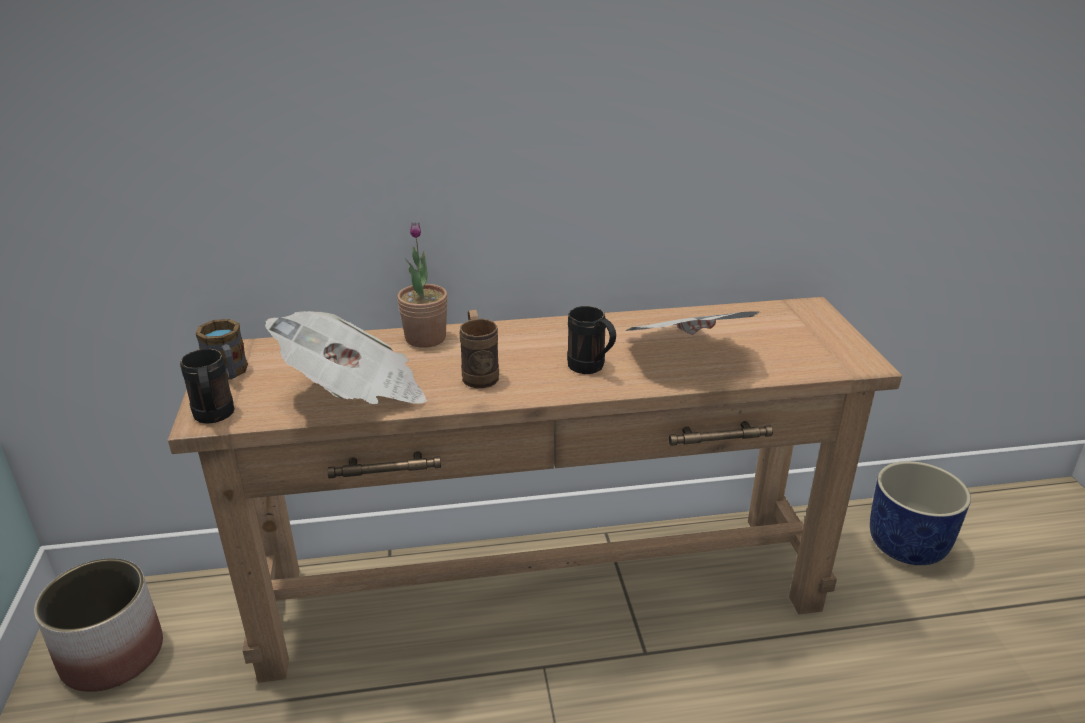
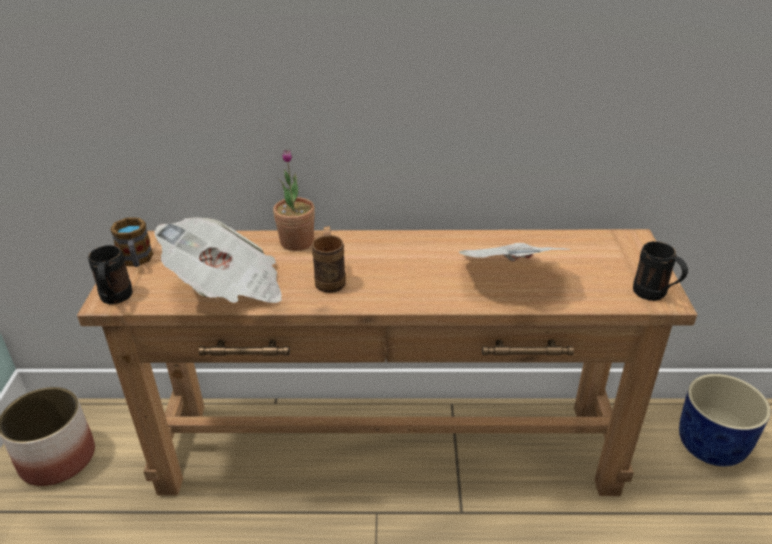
camera: 10 degrees right, 5 degrees up
black mug [567,306,616,374] -> black mug moved to [633,241,688,301]

